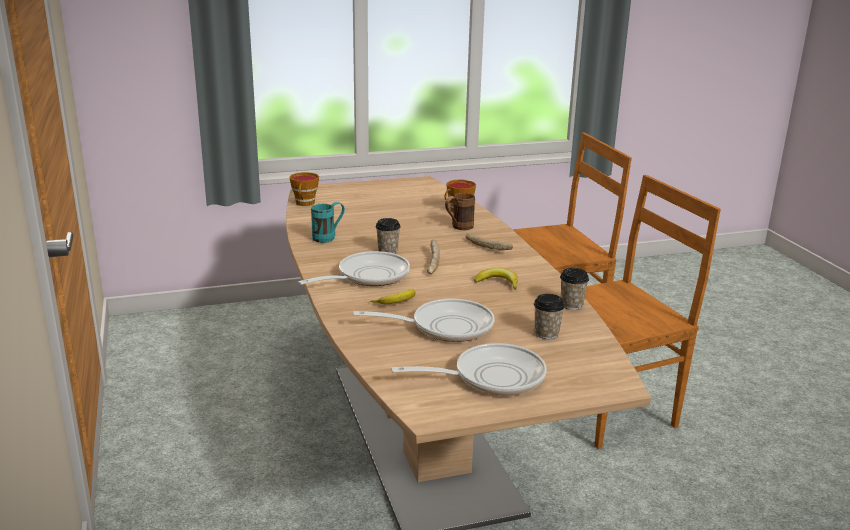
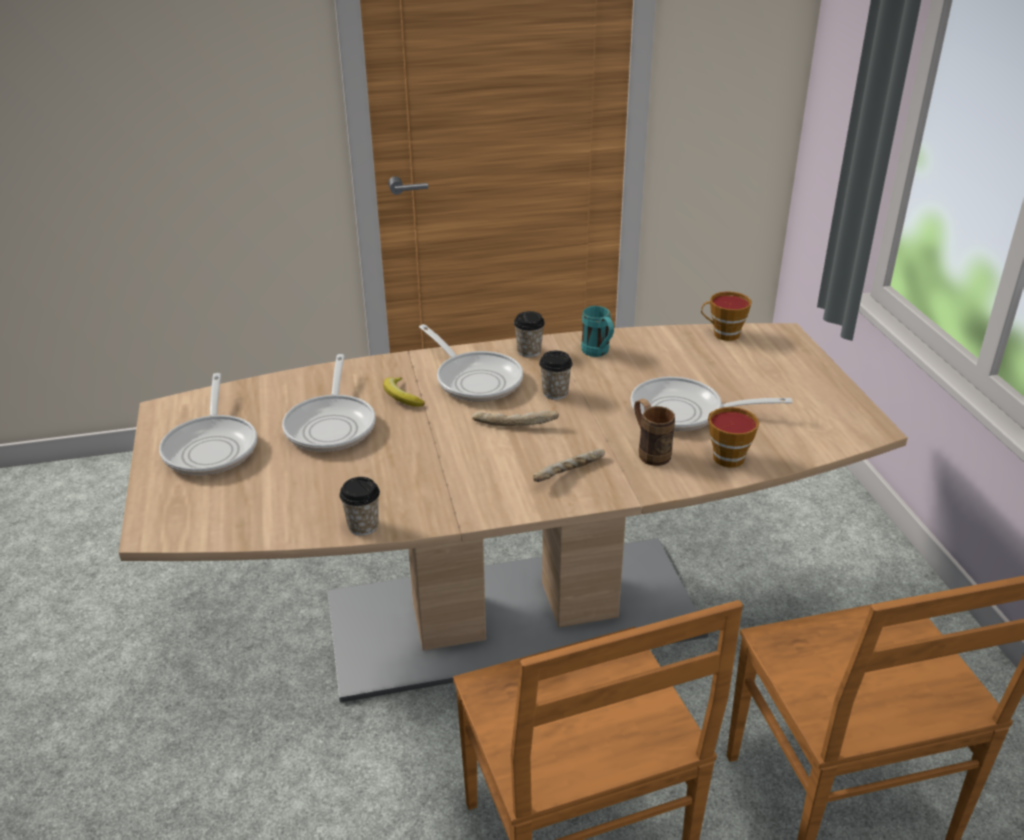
camera: 95 degrees right, 10 degrees up
banana [474,268,518,290] -> none
cup [534,294,565,339] -> cup moved to [514,311,545,357]
none -> frying pan [631,377,792,431]

